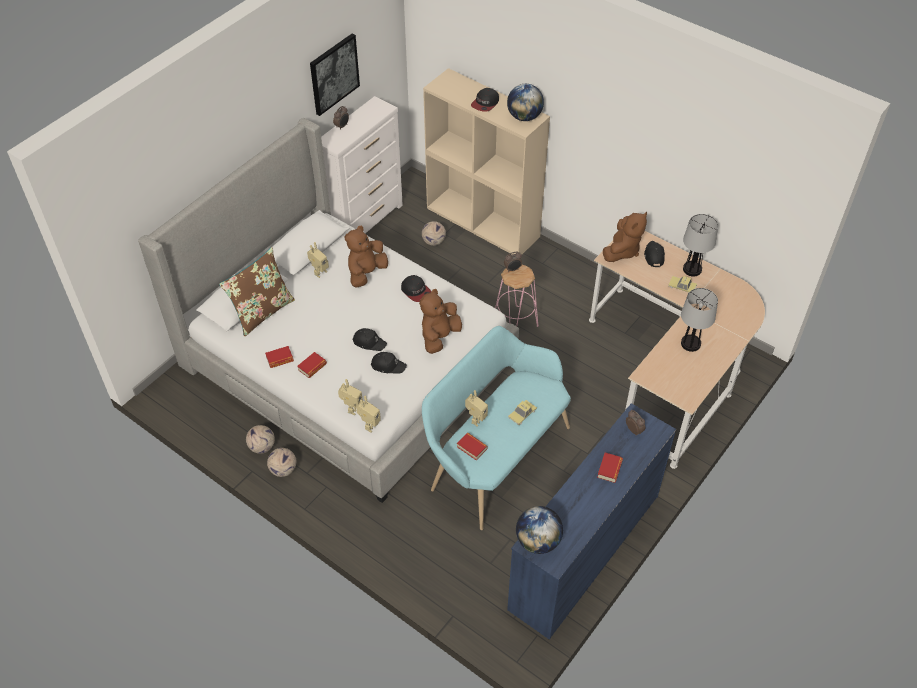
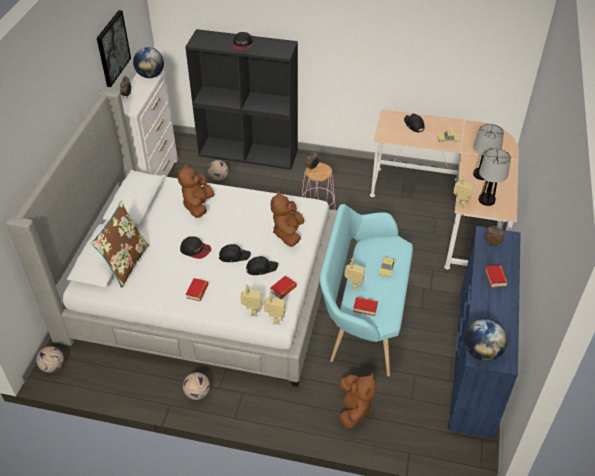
camera: 25 degrees left, 5 degrees down
football [246,425,275,454] -> football moved to [36,346,64,373]
book [265,346,294,368] -> book moved to [270,276,297,299]
toy robot [307,242,329,278] -> toy robot moved to [454,175,474,208]
cap [401,275,431,302] -> cap moved to [180,236,211,259]
beige bookcase [423,68,550,254] -> black bookcase [185,29,298,170]
globe [507,84,544,121] -> globe moved to [133,47,164,78]
brown plush toy [603,212,647,262] -> brown plush toy moved to [338,372,376,429]
table lamp [683,214,718,276] -> table lamp moved to [479,148,511,206]

